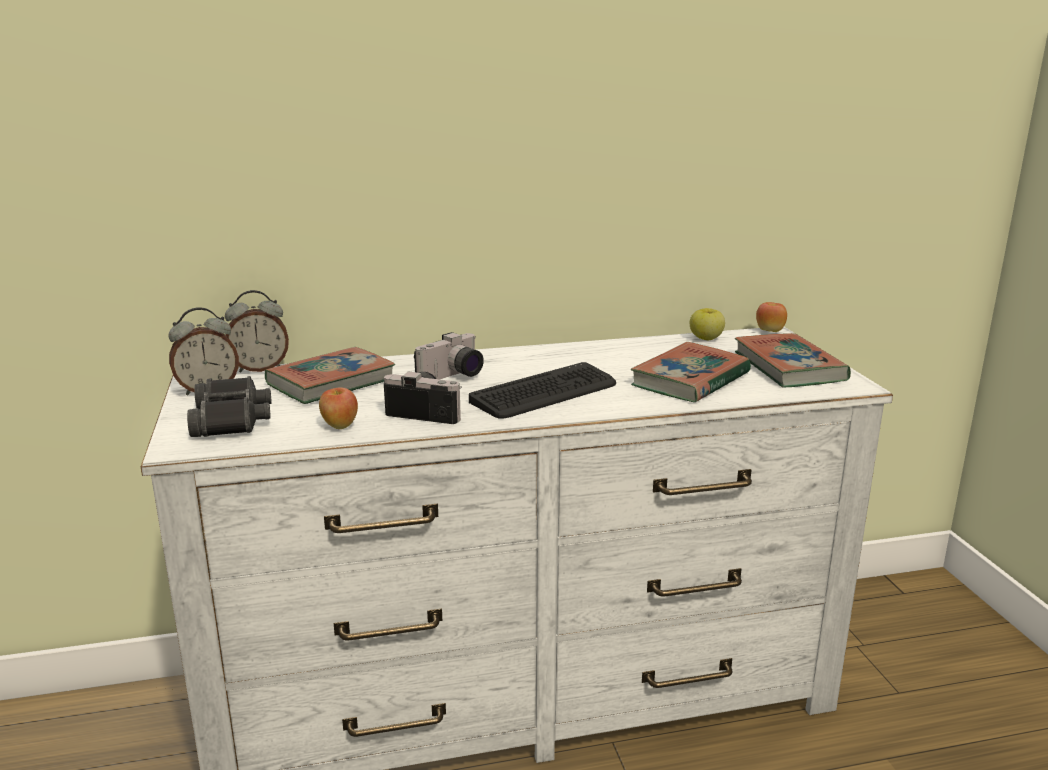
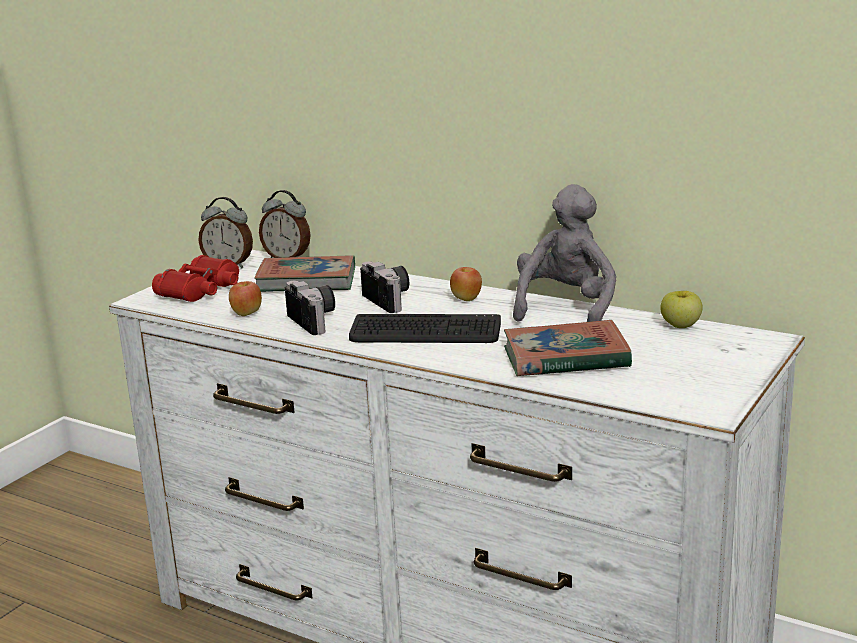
camera: 45 degrees right, 0 degrees up
black binoculars [187,376,271,437] -> red binoculars [152,255,239,302]
camera [414,332,484,379] -> camera turned 120 degrees counterclockwise [360,262,409,313]
book [735,333,851,388] -> none
apple [756,302,787,332] -> apple moved to [450,267,482,301]
none -> grey plush toy [513,184,616,322]

